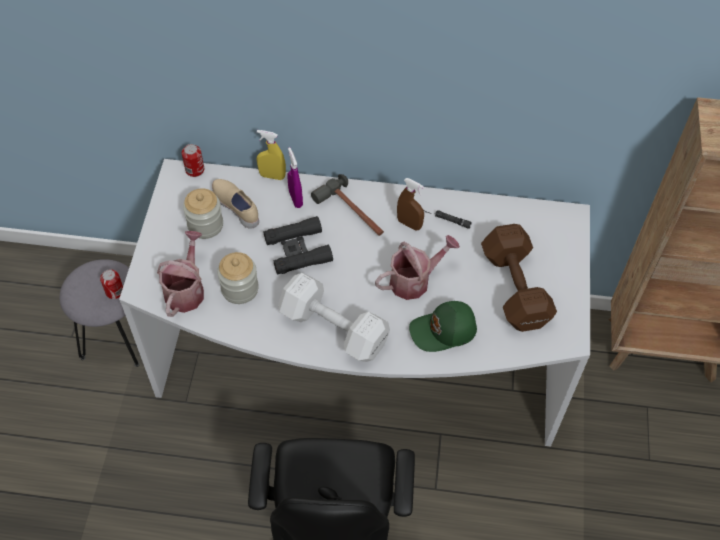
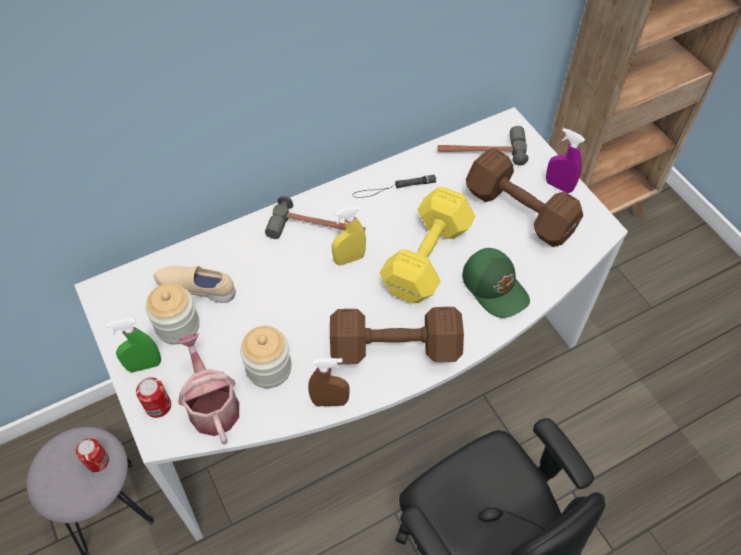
camera: 35 degrees left, 0 degrees up
can [182,144,204,177] -> can moved to [136,378,171,418]
yellow spray bottle [257,130,286,180] -> yellow spray bottle moved to [332,206,366,265]
black binoculars [264,216,333,275] -> none
white dumbbell [278,273,390,362] -> brown dumbbell [330,307,464,364]
purple spray bottle [287,148,303,208] -> purple spray bottle moved to [546,128,585,193]
watering can [375,235,460,300] -> yellow dumbbell [380,187,475,303]
brown spray bottle [397,178,424,231] -> brown spray bottle moved to [308,358,350,406]
green cap [409,301,477,352] -> green cap turned 75 degrees counterclockwise [462,248,530,318]
none -> green spray bottle [105,318,161,372]
none -> hammer [438,126,529,165]

